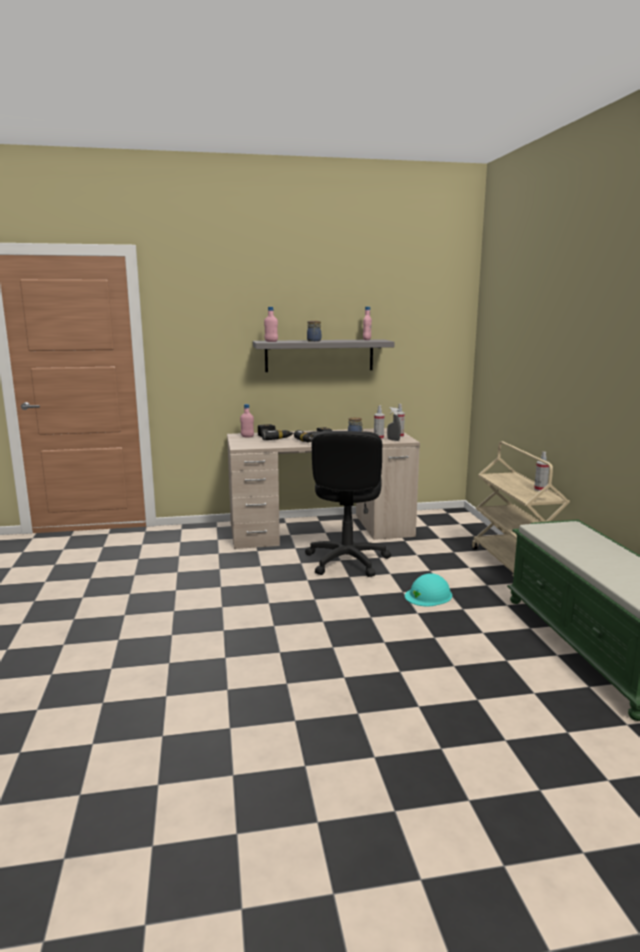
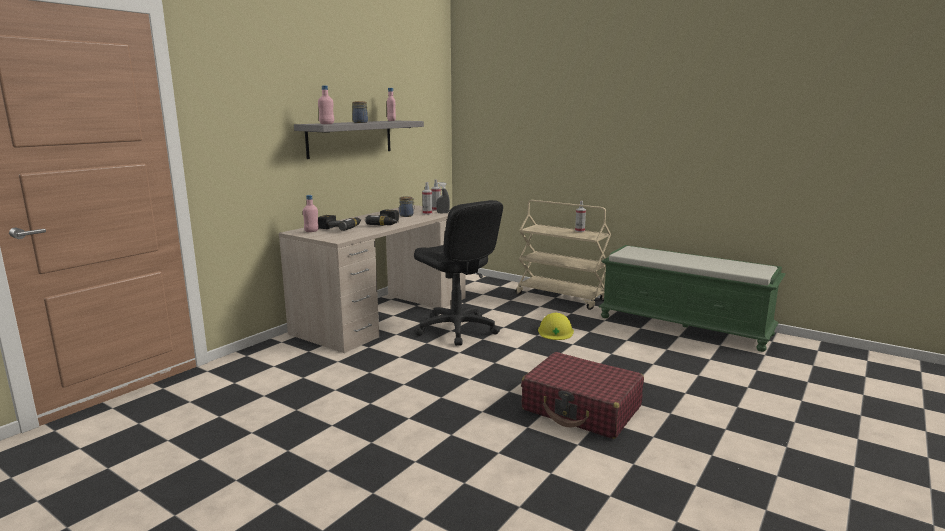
camera: 45 degrees left, 0 degrees up
turquoise hard hat [405,573,452,606] -> yellow hard hat [538,313,574,340]
none -> red suitcase [521,352,644,439]

